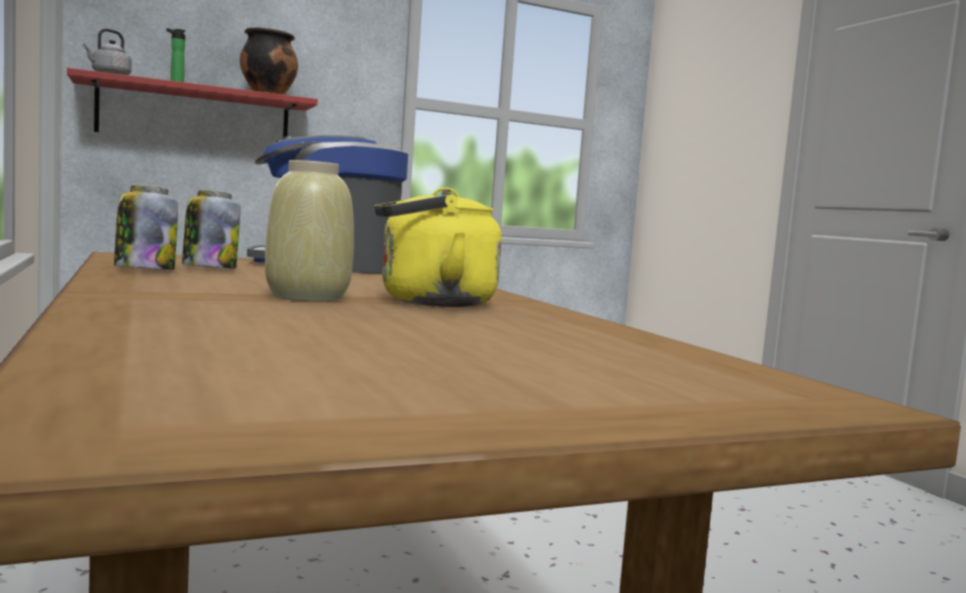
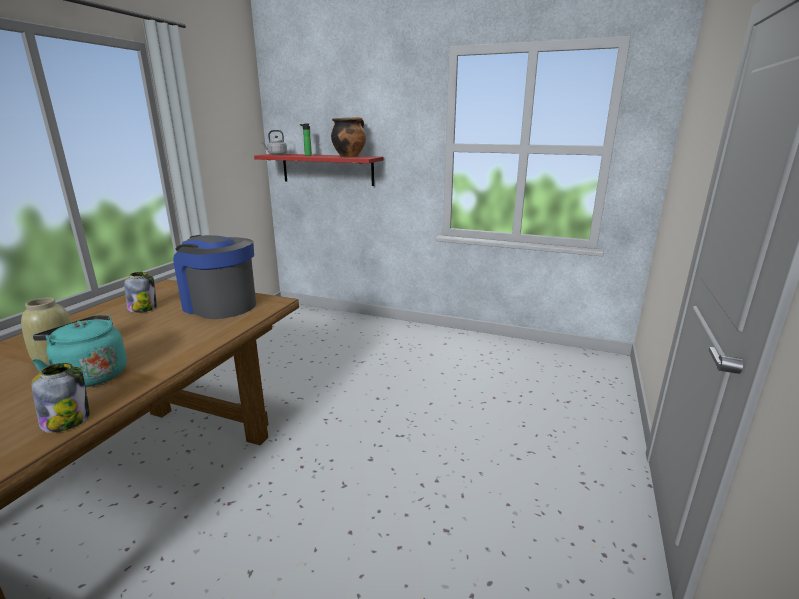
camera: 45 degrees right, 15 degrees up
jar [114,186,178,270] -> jar moved to [31,363,90,433]
yellow kettle [374,187,502,307] -> turquoise kettle [31,315,127,387]

